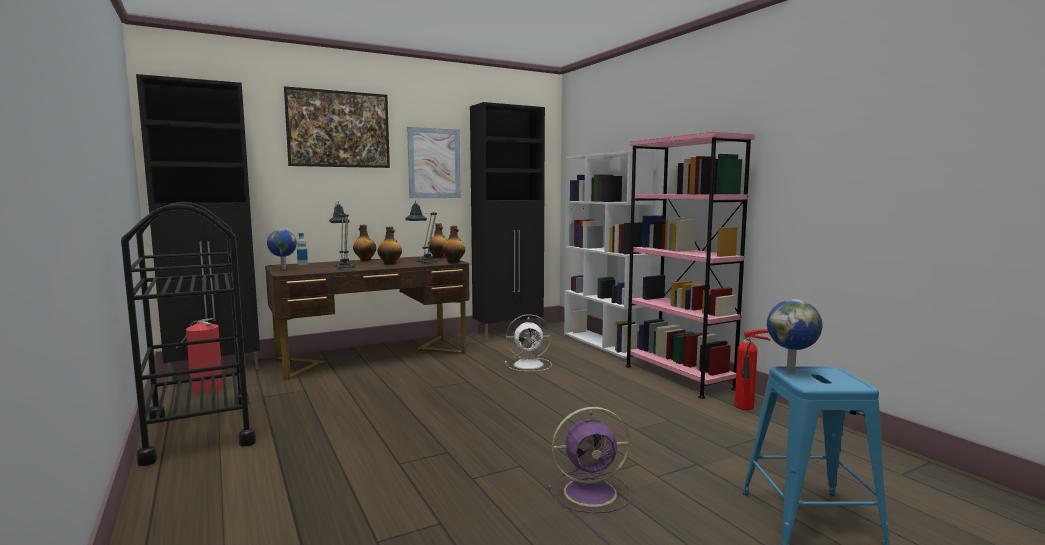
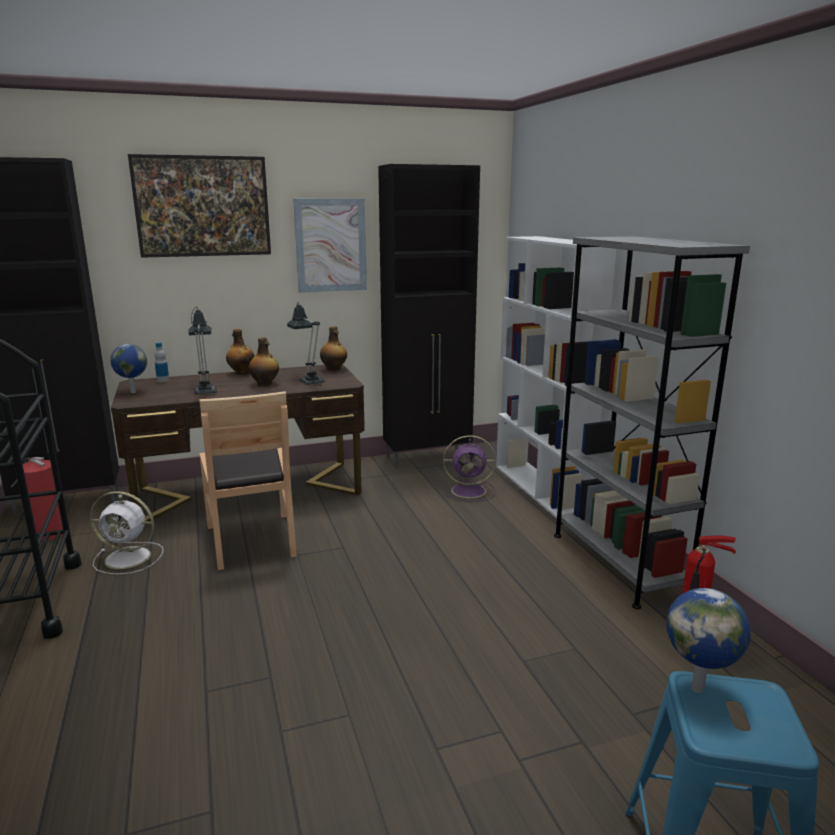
camera: 10 degrees right, 10 degrees up
bottle [442,226,465,263] -> none
white fan [505,314,552,371] -> white fan moved to [90,491,164,575]
purple fan [548,407,631,513] -> purple fan moved to [442,435,496,502]
pink bookcase [626,132,755,399] -> grey bookcase [554,236,750,609]
none -> brown chair [199,391,297,570]

